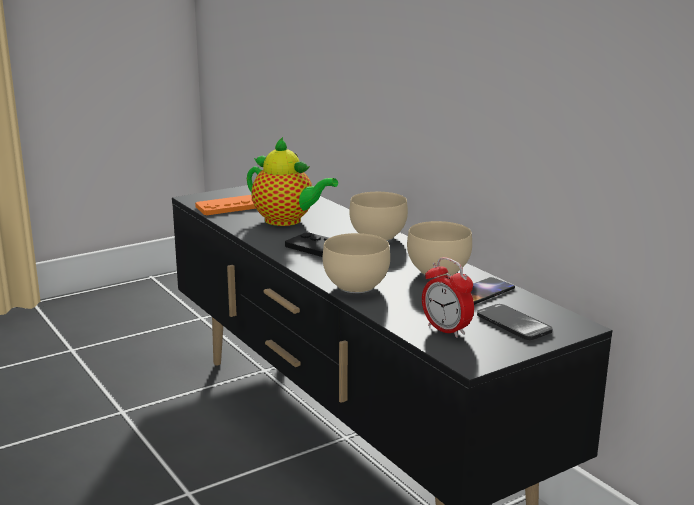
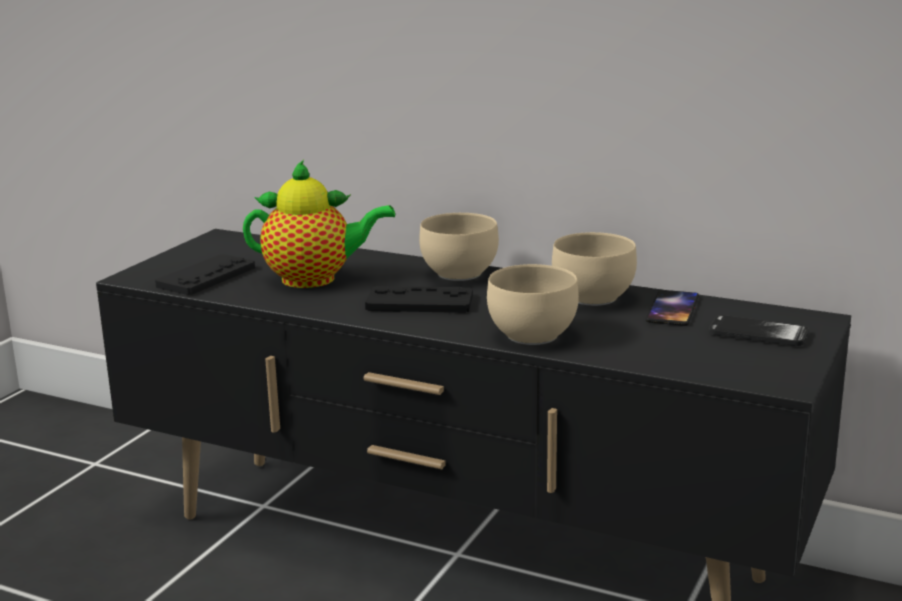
camera: 30 degrees left, 0 degrees up
orange game controller [195,195,256,215] -> black game controller [155,254,255,295]
alarm clock [422,257,474,338] -> none

